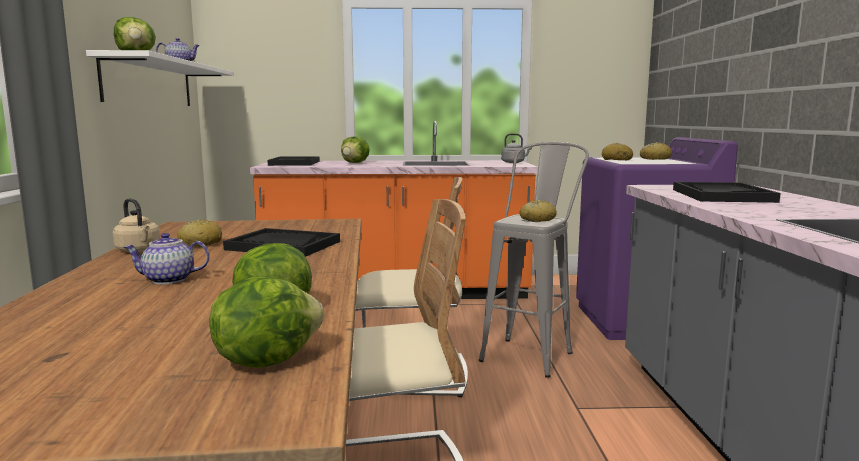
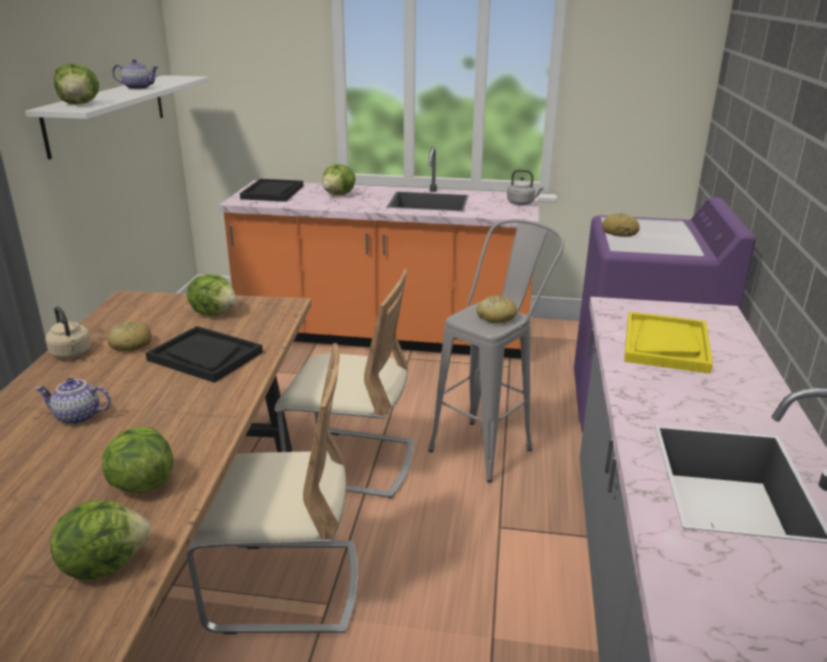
camera: 10 degrees right, 15 degrees up
bread [640,142,672,160] -> none
black tray [673,182,781,203] -> yellow tray [624,312,713,374]
none -> lettuce [187,274,237,316]

